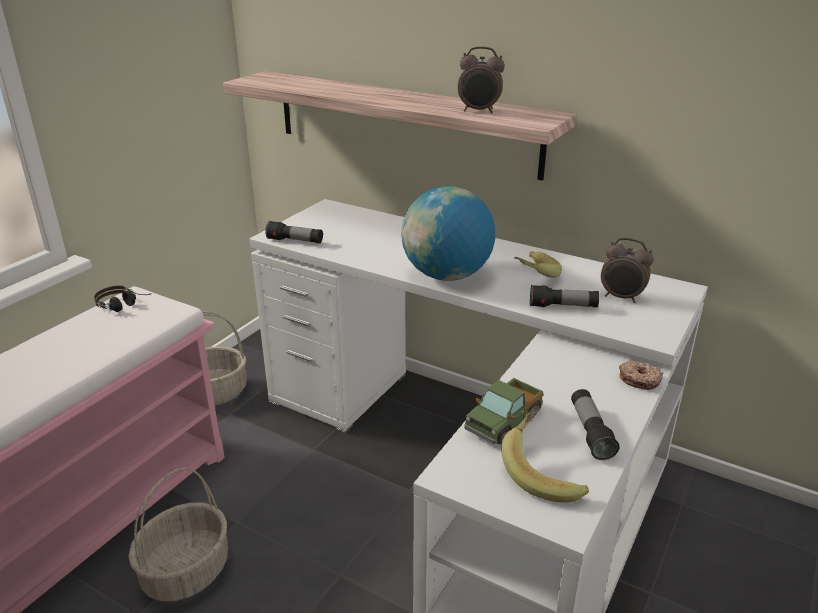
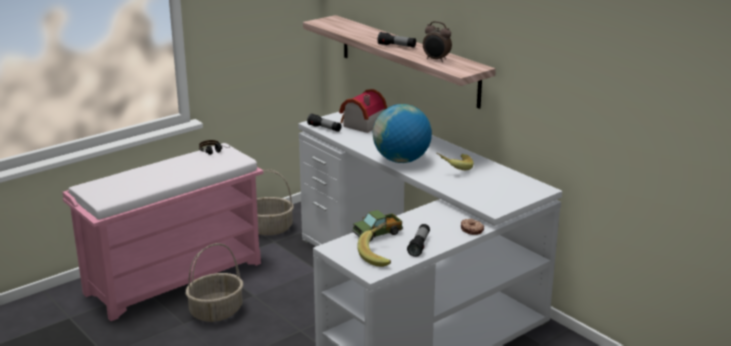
camera: 20 degrees right, 5 degrees down
flashlight [530,285,599,307] -> flashlight moved to [377,32,416,48]
alarm clock [601,237,654,303] -> none
none -> toy house [339,89,387,133]

